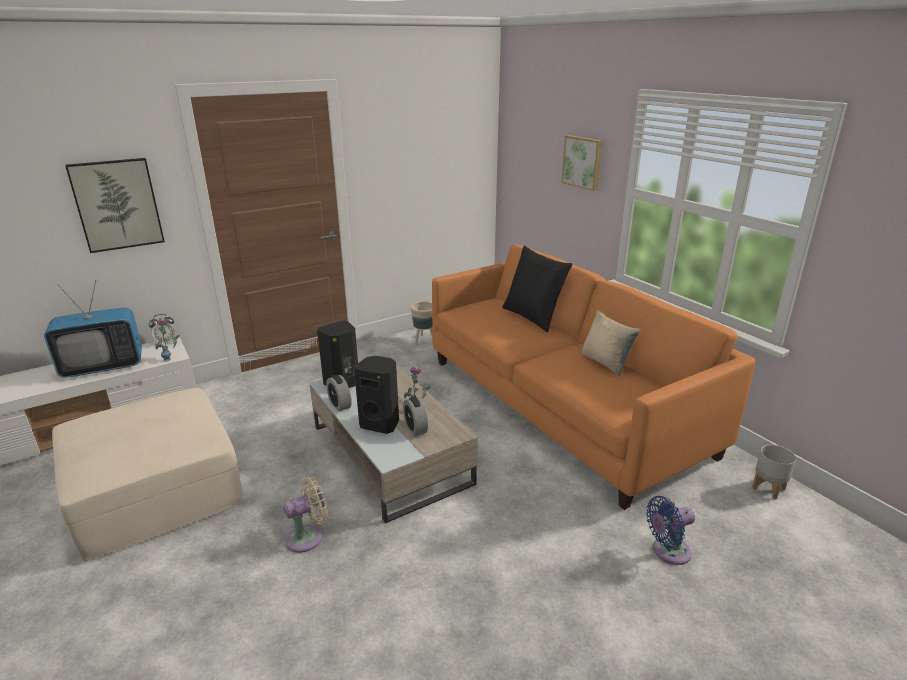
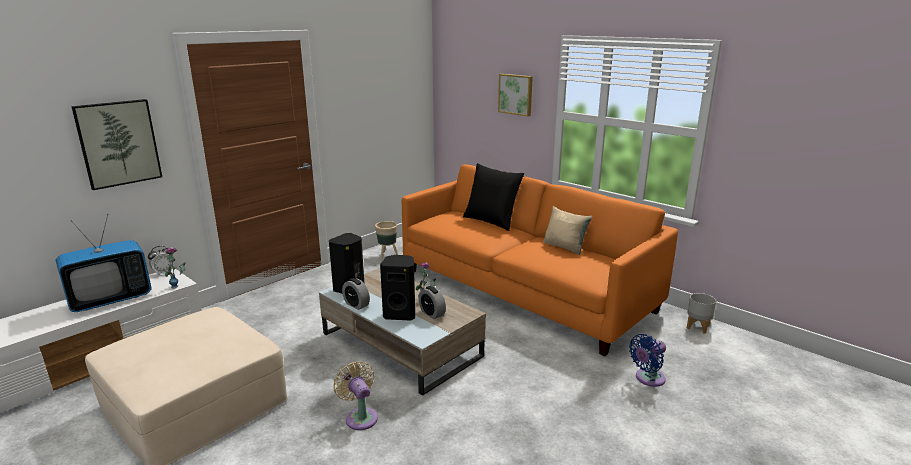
camera: 15 degrees left, 5 degrees down
beige fan [283,477,328,553] -> beige fan turned 75 degrees counterclockwise [333,361,378,430]

